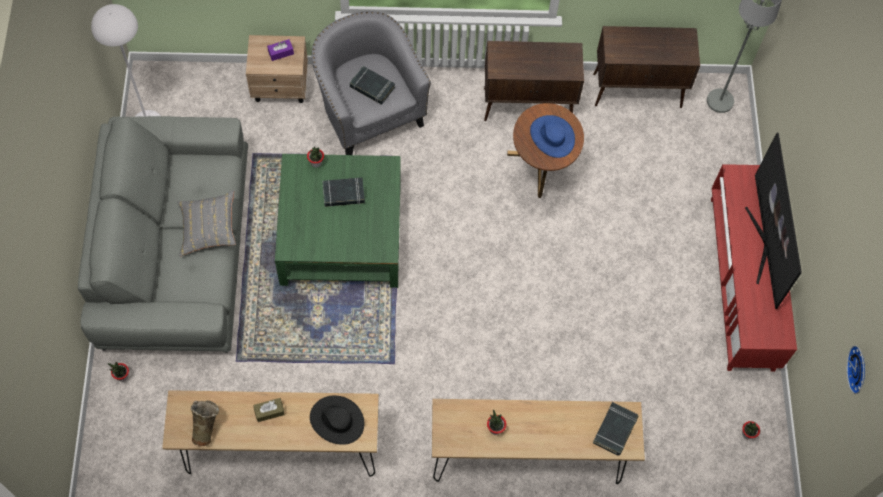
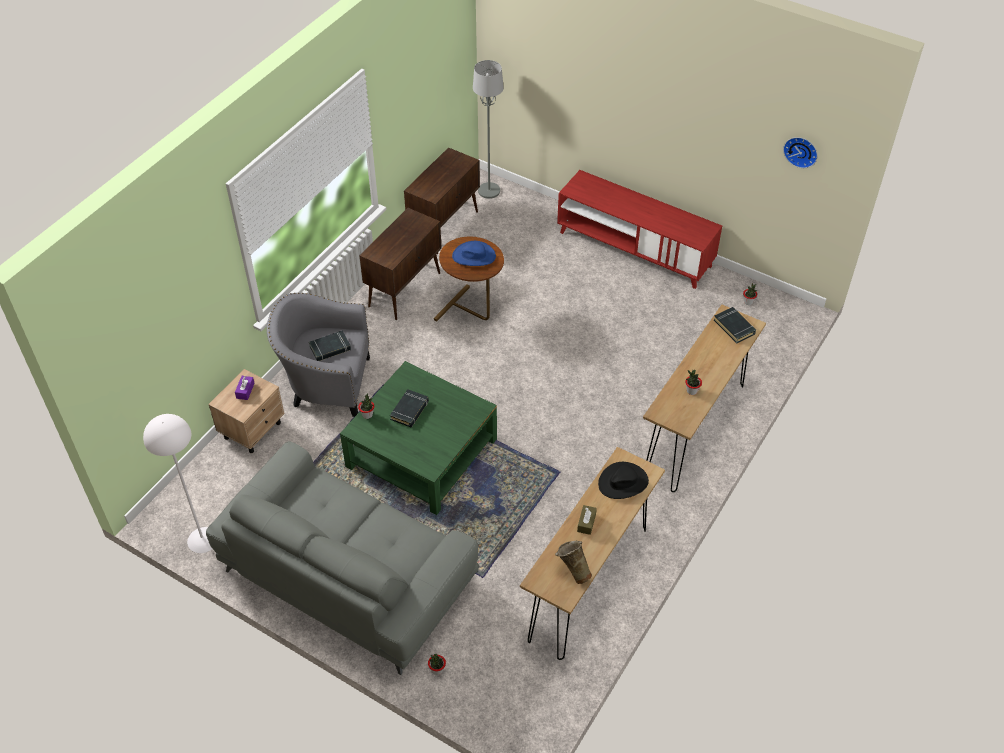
camera: 55 degrees left, 15 degrees down
grey pillow [178,190,236,257] -> none
television [745,133,802,309] -> none

